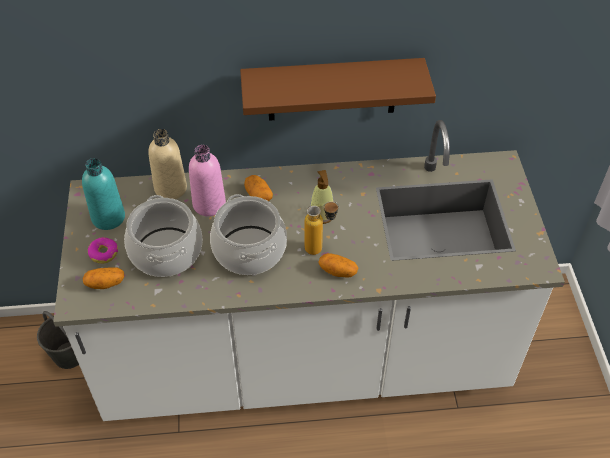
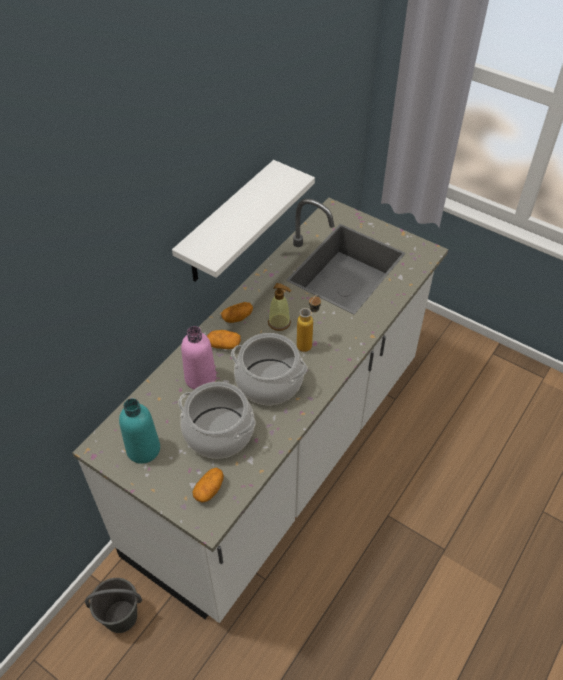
camera: 50 degrees left, 0 degrees up
donut [88,237,118,264] -> none
beige bottle [148,129,187,199] -> none
brown shelf [240,58,436,121] -> white shelf [172,160,315,282]
potato [319,253,359,278] -> potato moved to [221,302,253,323]

